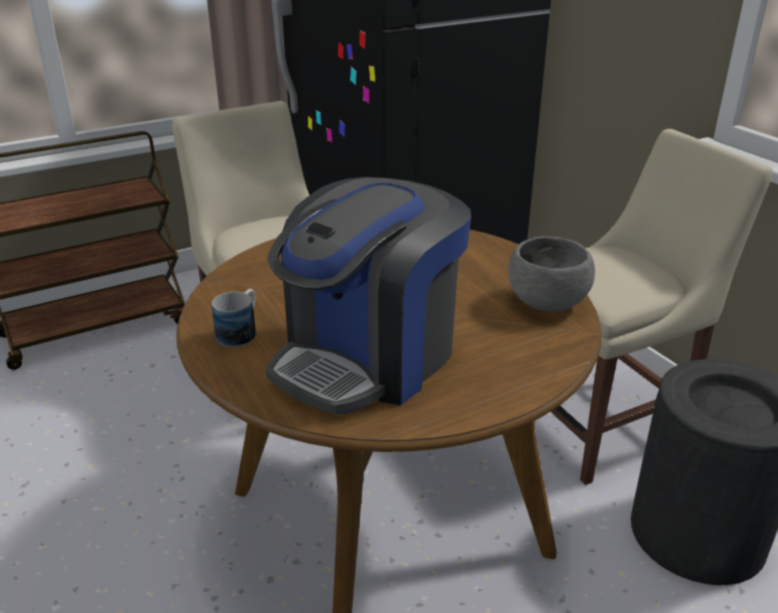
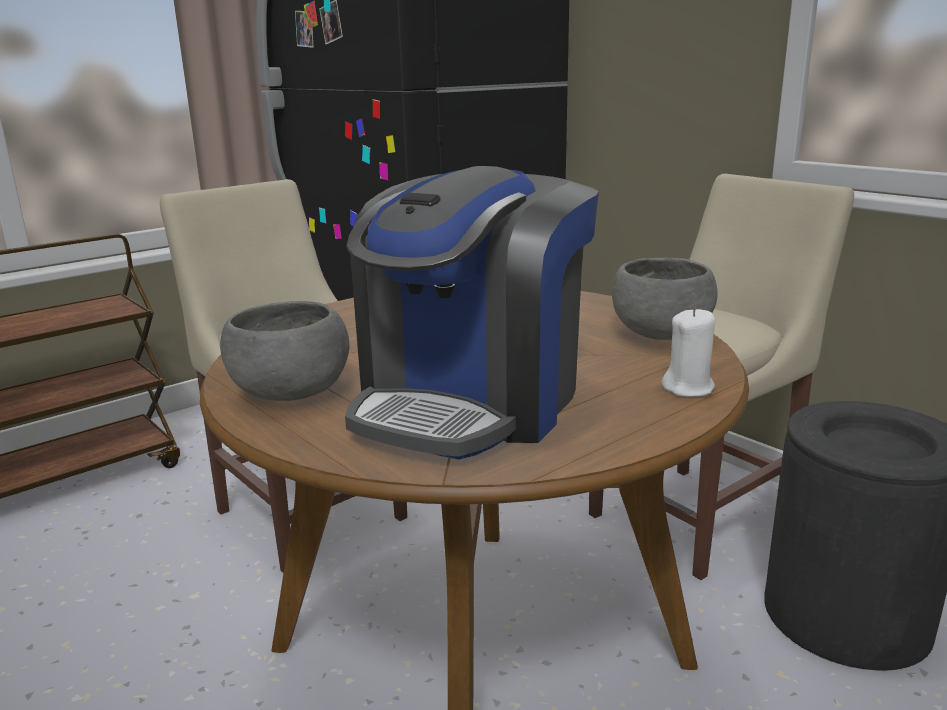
camera: 10 degrees left, 10 degrees down
mug [212,289,256,347] -> grey bowl [220,301,349,401]
none -> white candle [661,308,715,397]

